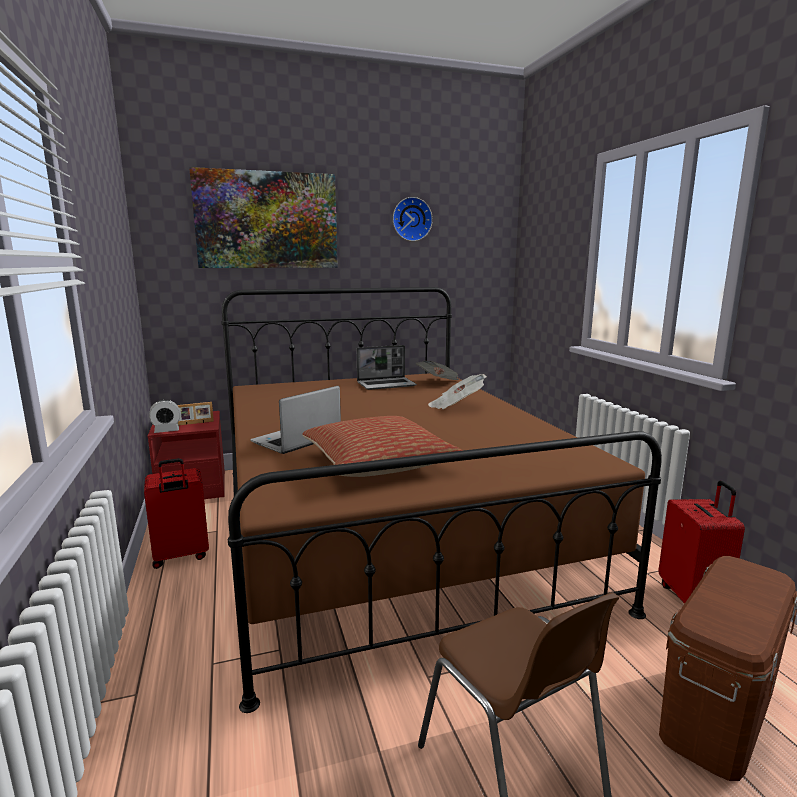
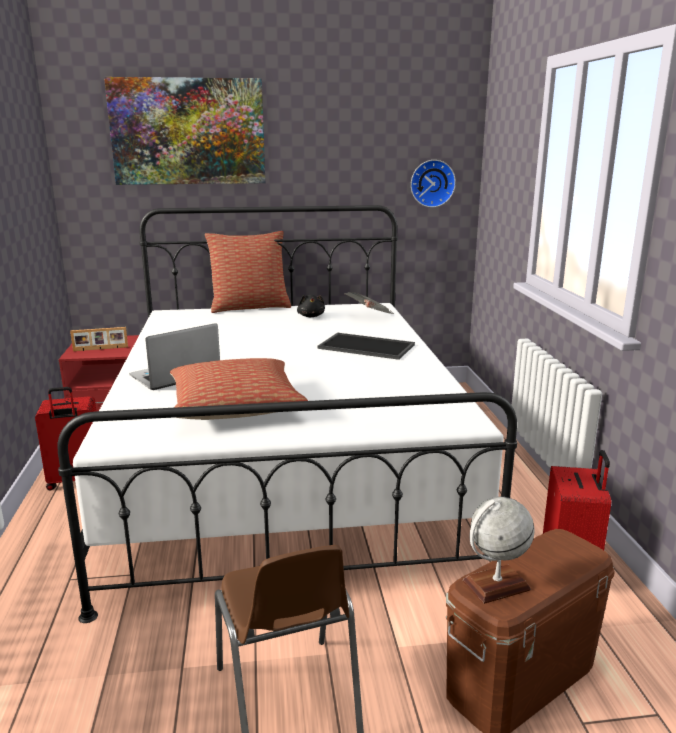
camera: 10 degrees right, 5 degrees up
alarm clock [149,400,180,433] -> none
brown bed [221,287,662,713] -> white bed [57,205,517,623]
laptop [357,345,417,390] -> black plush toy [297,295,325,317]
wall clock [393,197,433,241] -> wall clock moved to [411,160,456,208]
newspaper [428,374,487,409] -> tray [318,333,415,360]
none -> pillow [205,231,291,313]
none -> globe [463,497,535,604]

